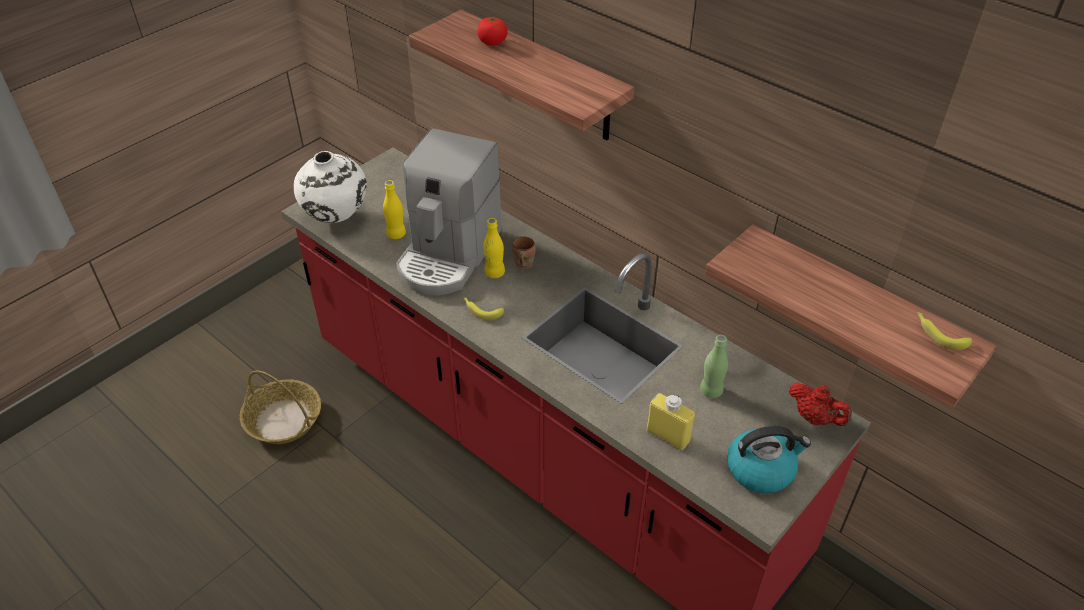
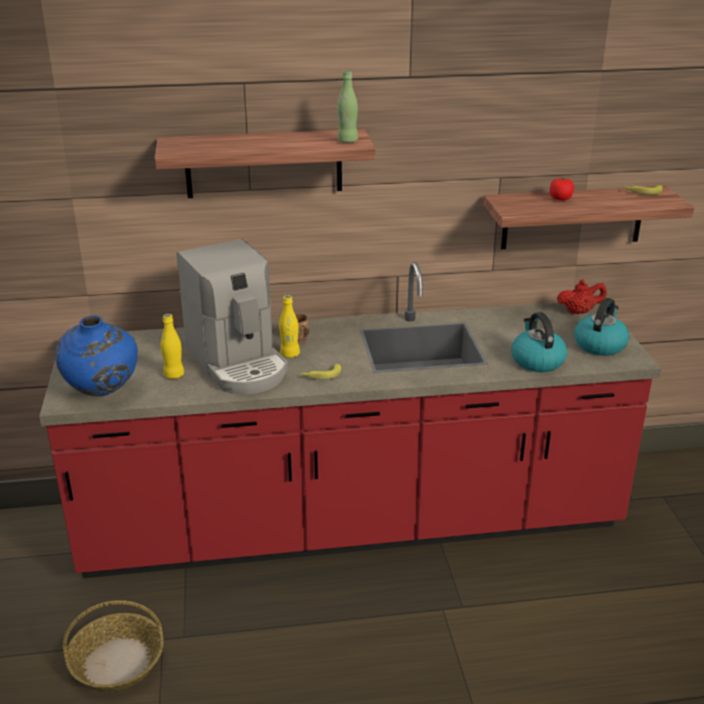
camera: 50 degrees left, 15 degrees down
white vase [294,151,367,223] -> blue vase [55,315,138,396]
tomato [477,17,508,46] -> tomato moved to [550,178,574,200]
yellow bottle [647,393,695,451] -> kettle [511,312,567,372]
green bottle [700,335,728,398] -> green bottle moved to [337,71,358,143]

